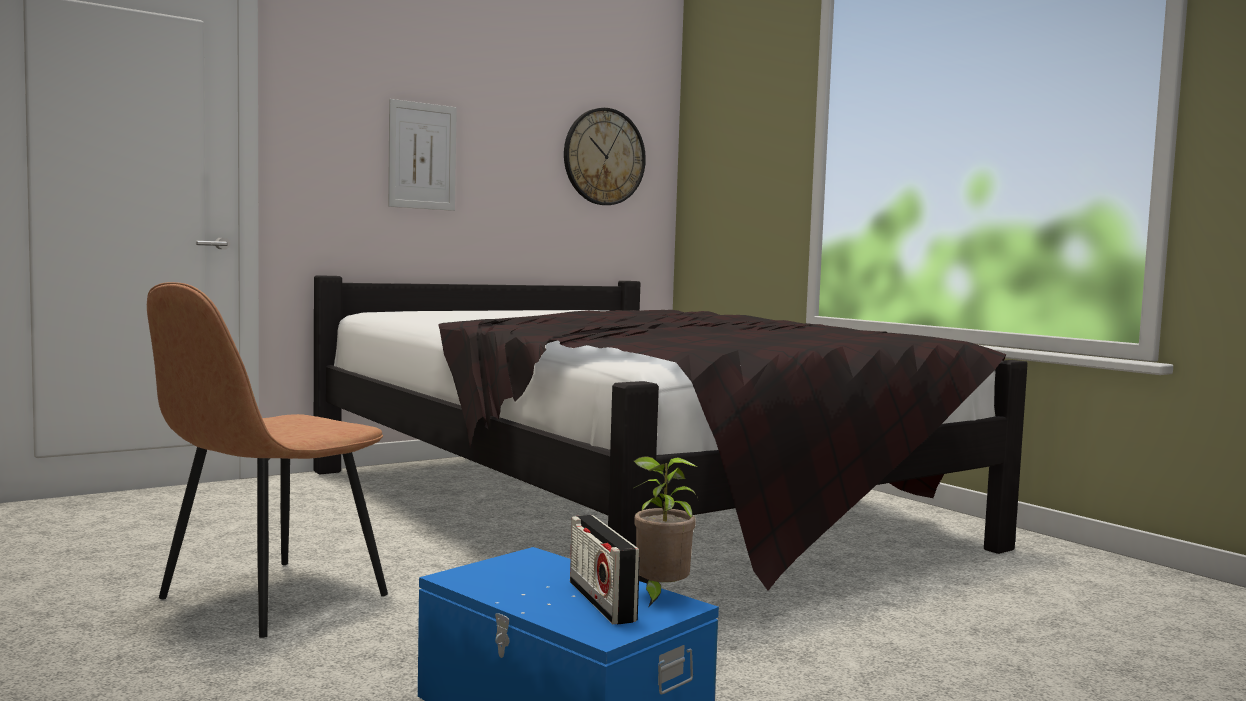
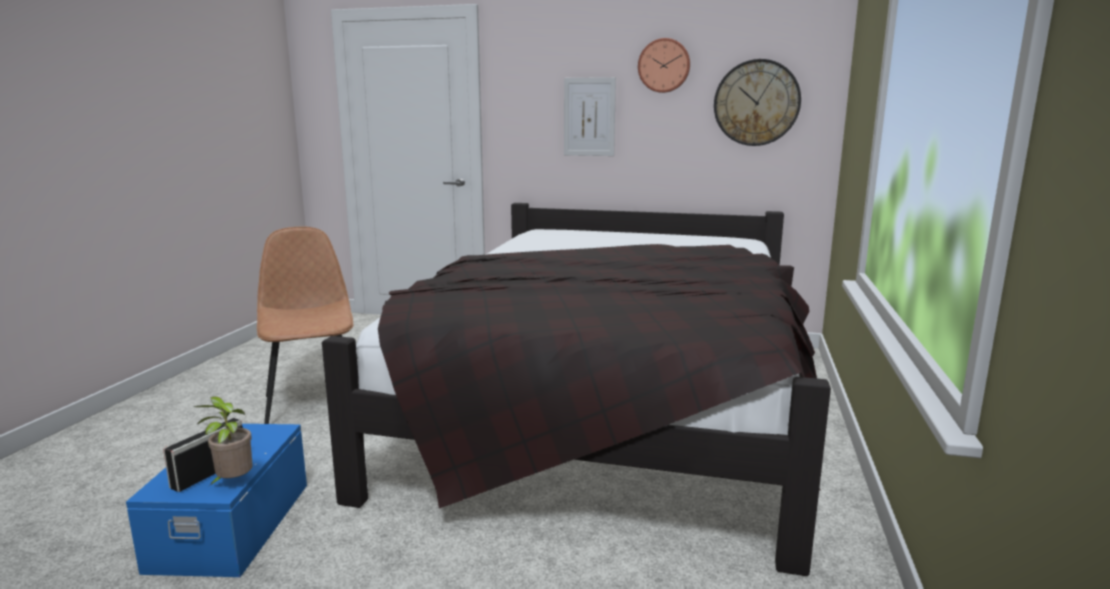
camera: 50 degrees right, 10 degrees up
brown chair [147,282,388,638] -> brown chair turned 75 degrees clockwise [257,227,354,424]
none -> wall clock [638,38,690,93]

